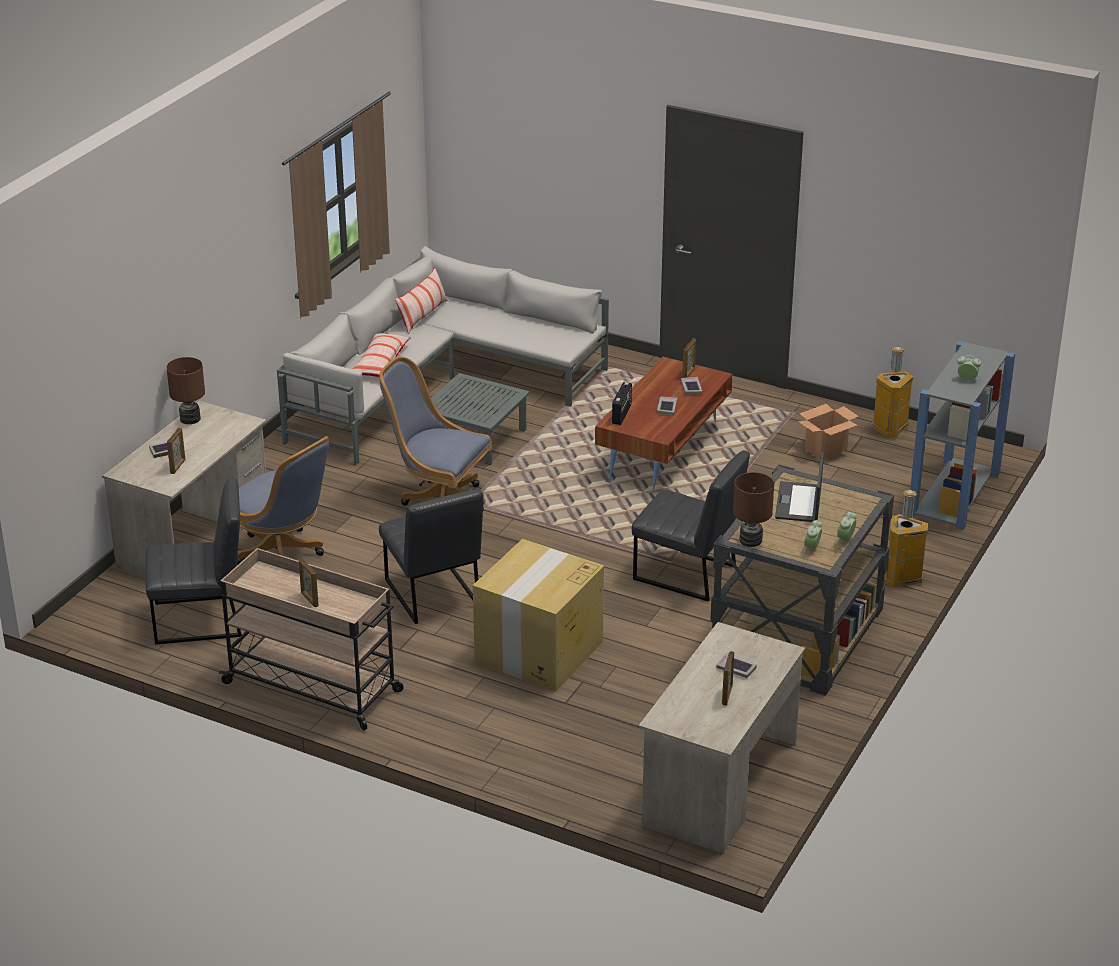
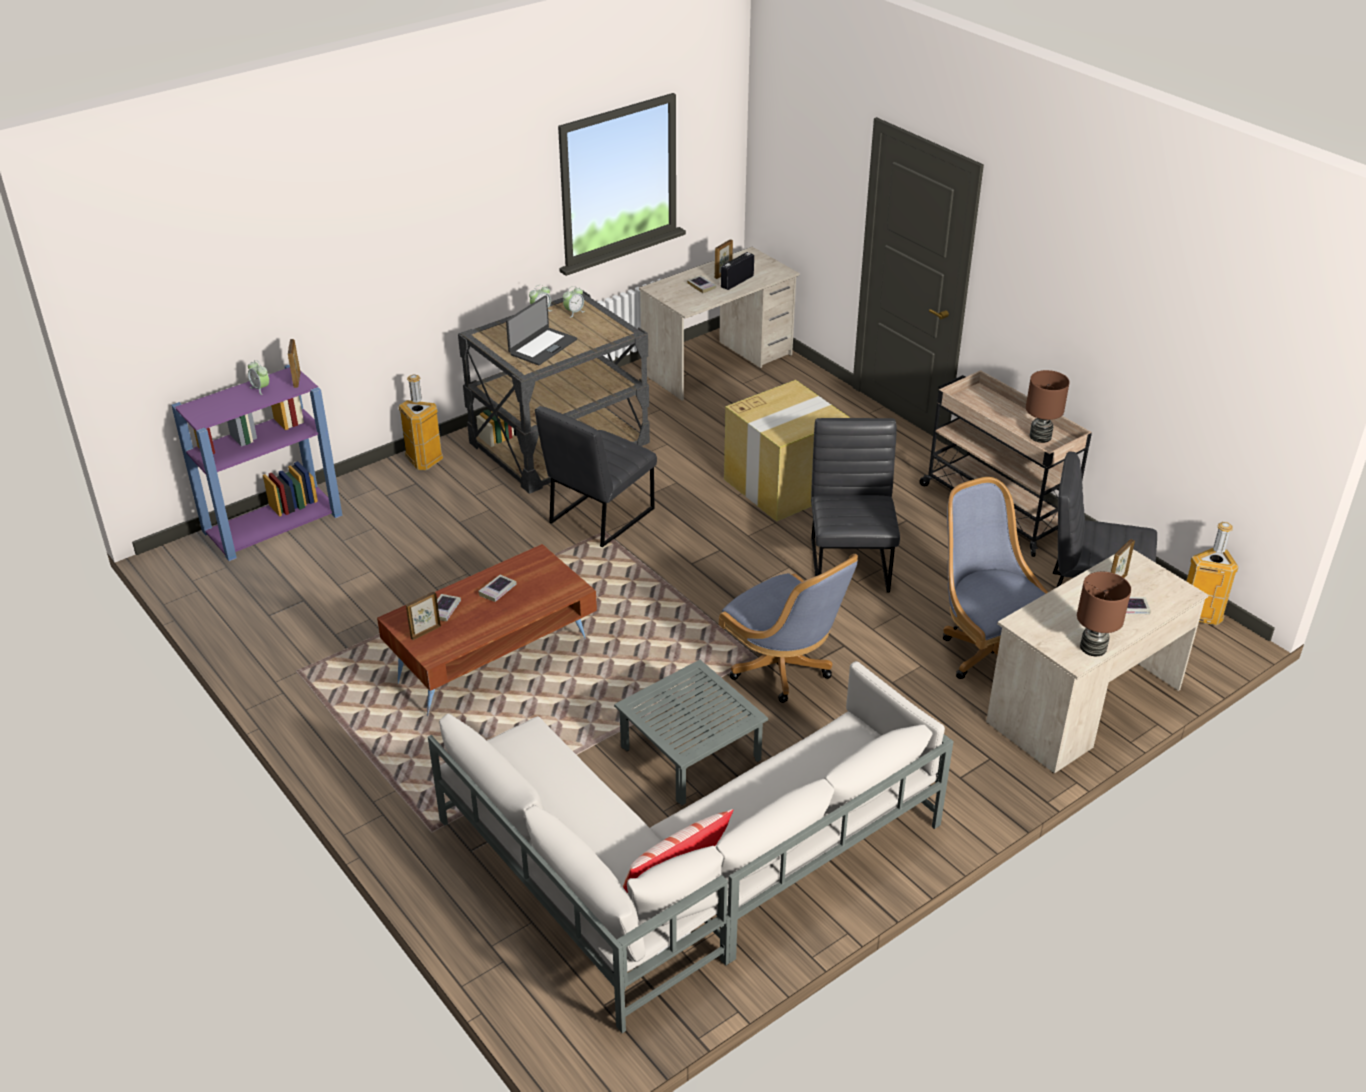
camera: 155 degrees left, 5 degrees up
picture frame [299,558,319,607] -> picture frame moved to [288,339,300,388]
pillow [353,333,410,377] -> none
radio [612,382,632,425] -> radio moved to [721,252,754,290]
grey chair [632,450,750,602] -> grey chair turned 105 degrees counterclockwise [535,406,657,547]
brown table lamp [733,472,774,547] -> brown table lamp moved to [1026,370,1070,443]
cardboard box [798,404,859,459] -> none
trash can [872,346,913,438] -> trash can moved to [1186,522,1238,625]
grey bookcase [910,341,1015,530] -> purple bookcase [171,364,343,561]

